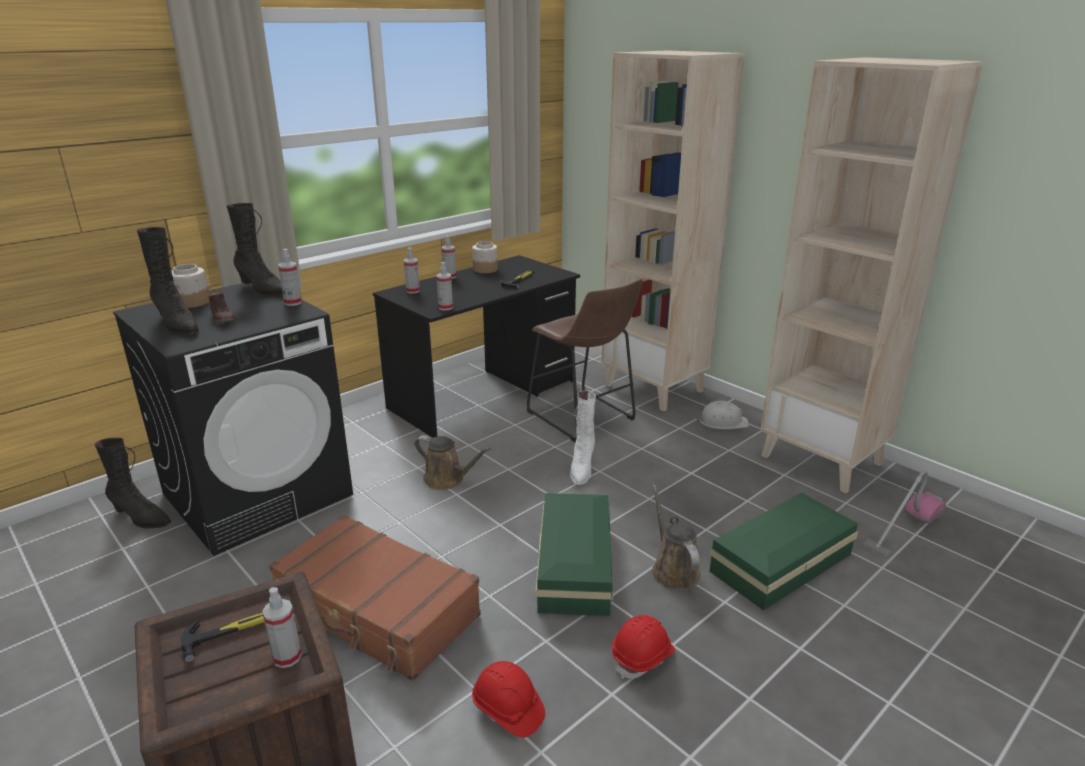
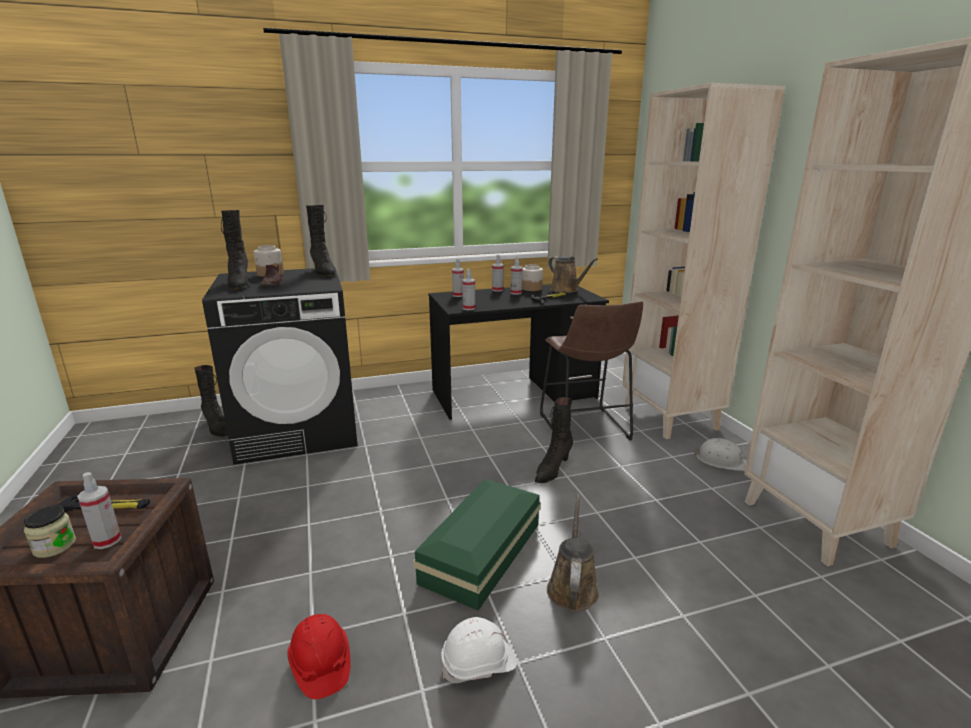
camera: 25 degrees right, 5 degrees down
brown suitcase [269,515,481,681] -> none
spray bottle [278,249,302,306] -> spray bottle moved to [511,257,522,295]
brown watering can [414,435,491,490] -> brown watering can moved to [548,256,598,293]
white boot [570,390,596,485] -> black boot [535,397,573,483]
red hard hat [612,615,675,679] -> white hard hat [441,617,517,683]
green storage box [709,493,858,610] -> none
vacuum cleaner [863,470,946,557] -> none
none -> jar [24,506,76,558]

